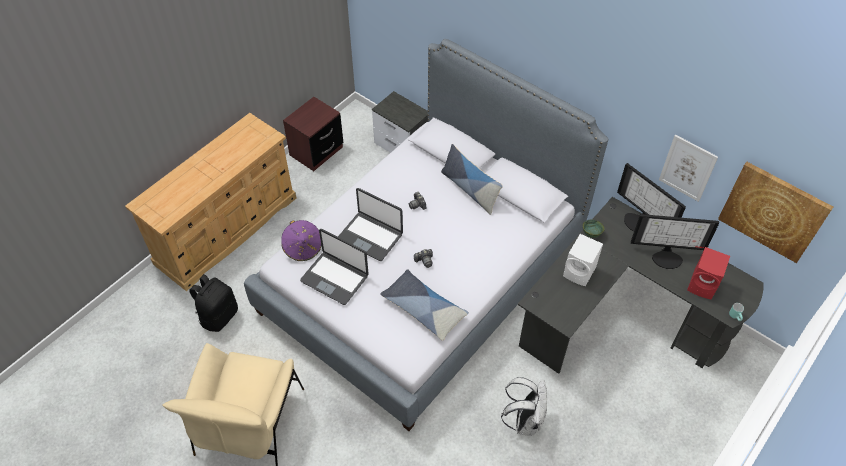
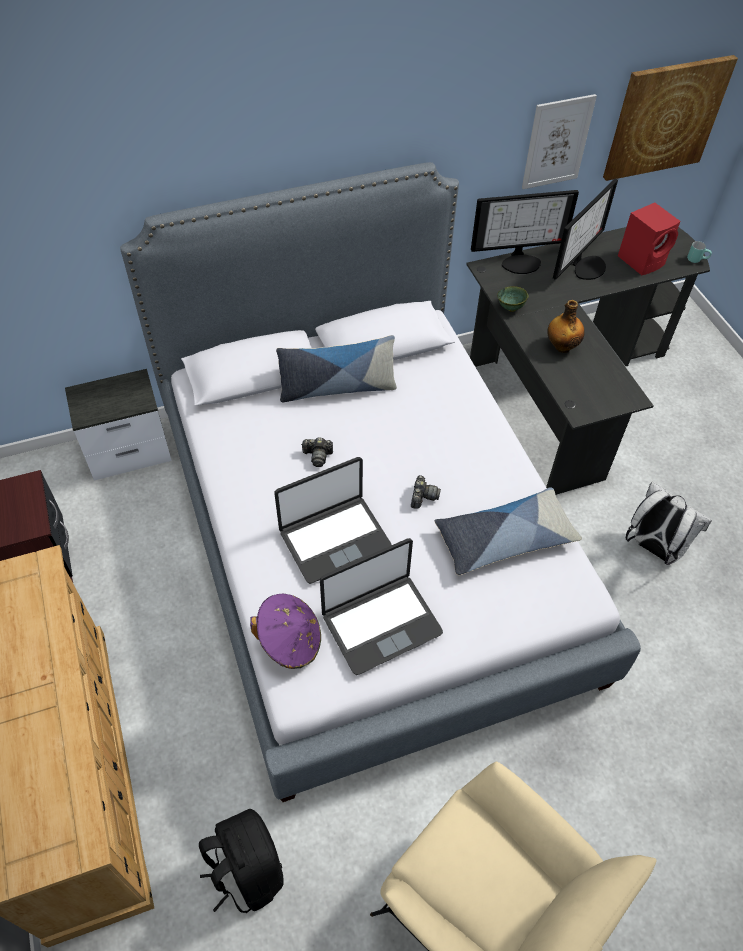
camera: 60 degrees left, 0 degrees up
white speaker [563,234,603,286] -> bottle [547,300,585,353]

